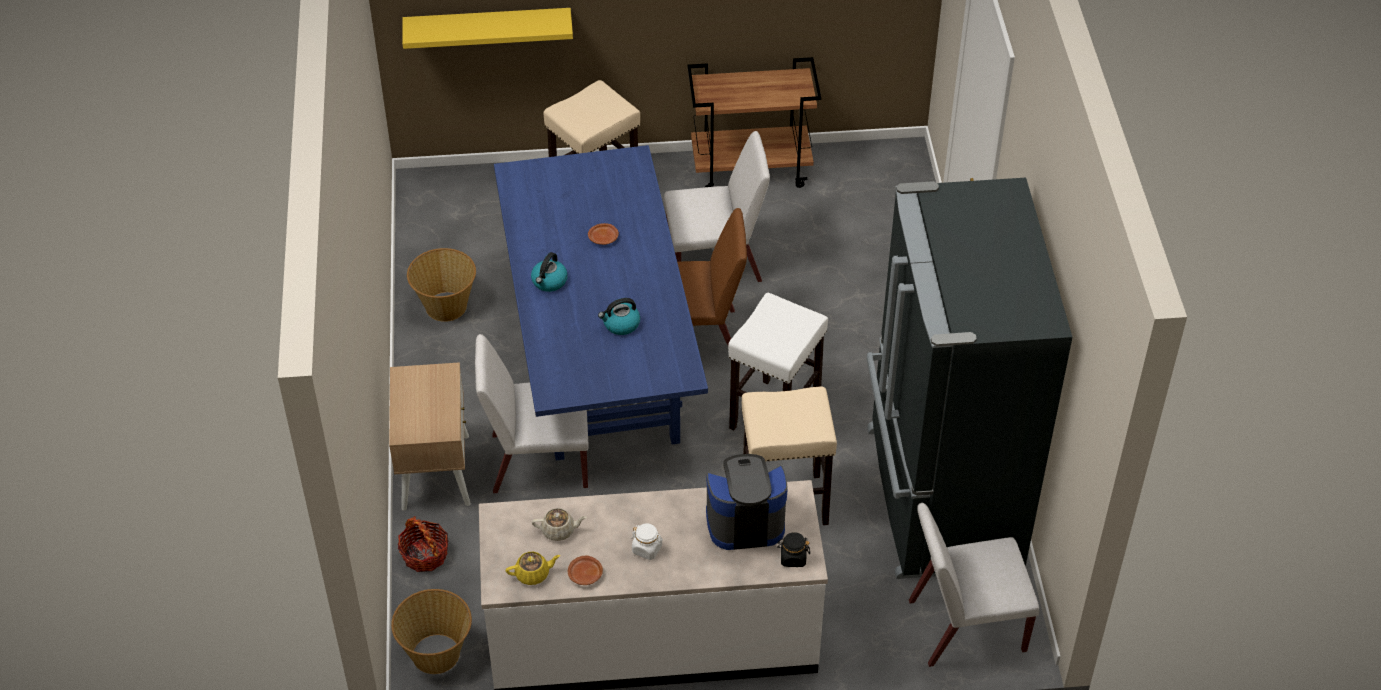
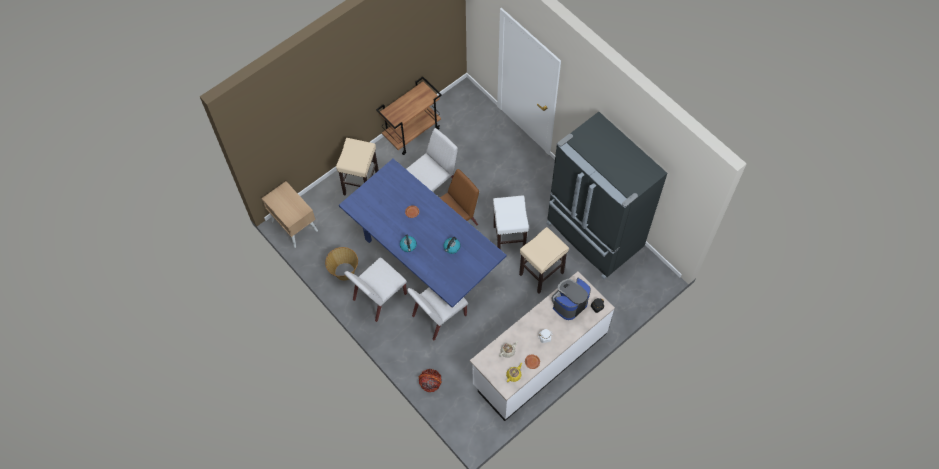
camera: 35 degrees left, 15 degrees up
beige nightstand [389,362,471,511] -> beige nightstand moved to [262,181,318,248]
basket [391,589,472,674] -> none
yellow shelf [402,8,573,49] -> none
white chair [909,503,1039,667] -> white chair moved to [344,257,407,322]

